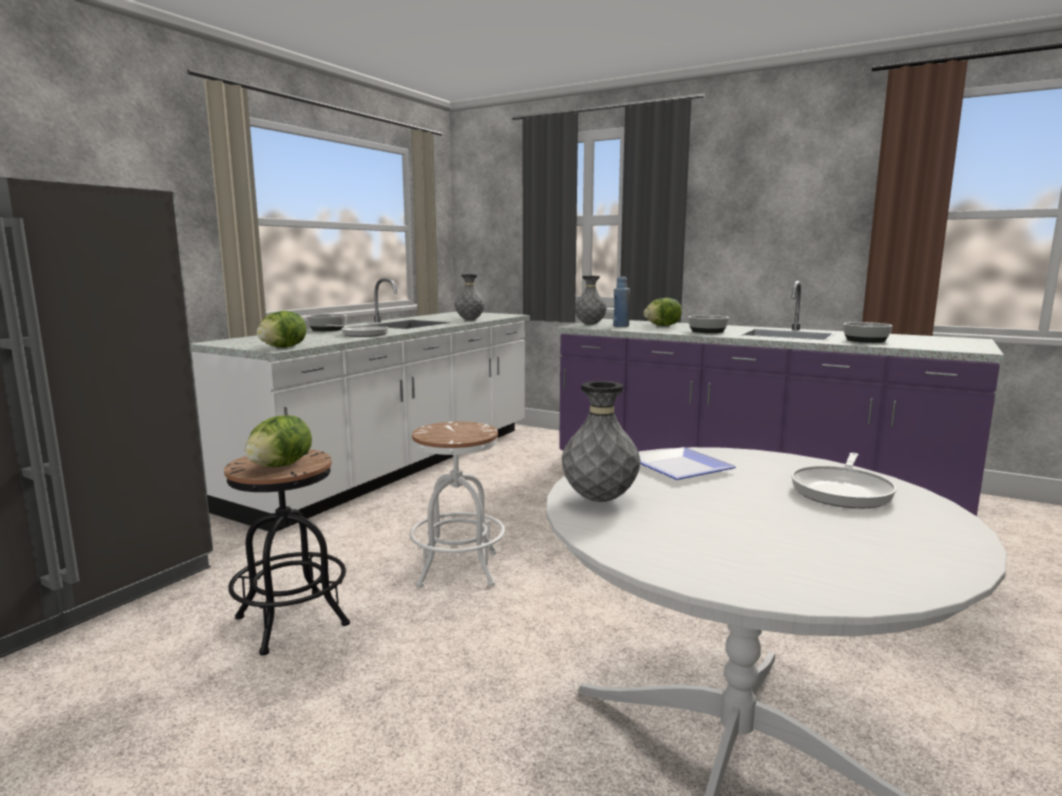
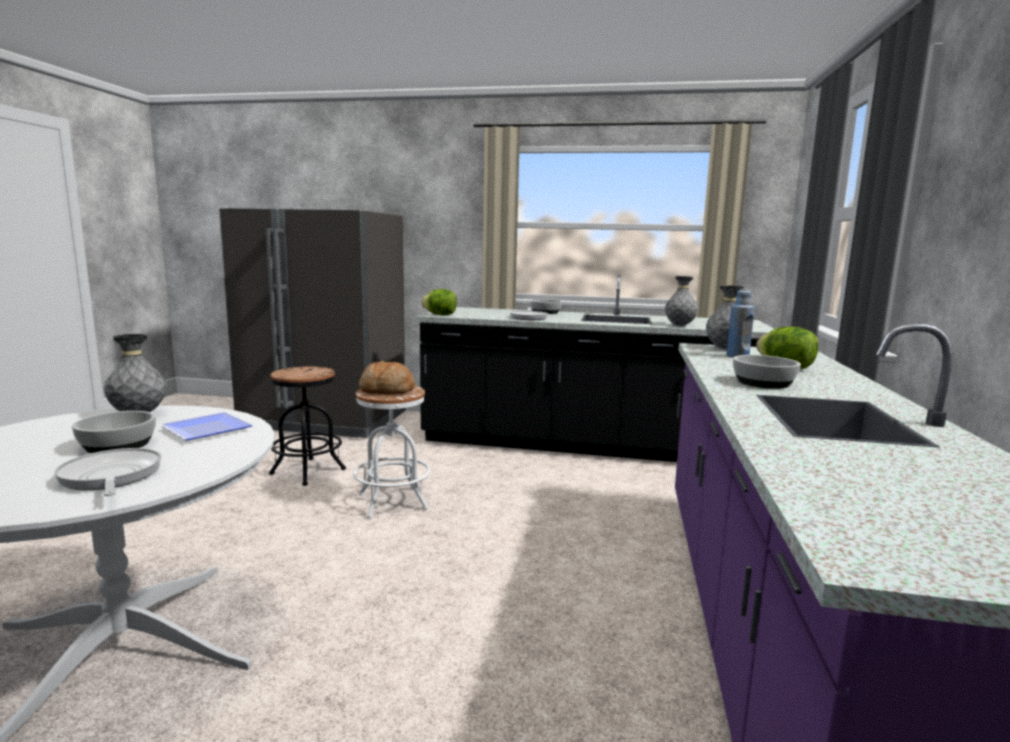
camera: 70 degrees right, 0 degrees up
white counter [191,278,530,532] -> black counter [417,274,774,462]
lettuce [245,415,312,467] -> none
frying pan [791,453,897,508] -> frying pan turned 45 degrees clockwise [54,448,162,496]
bowl [843,322,893,343] -> bowl moved to [72,411,156,453]
none -> bread [359,361,415,394]

